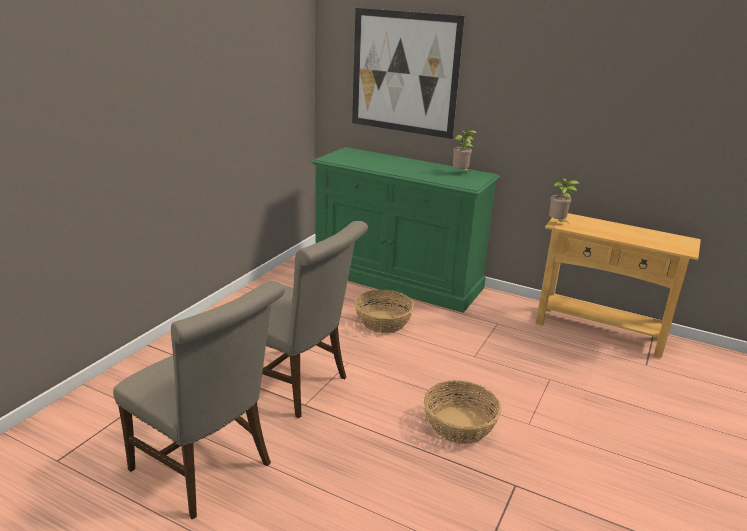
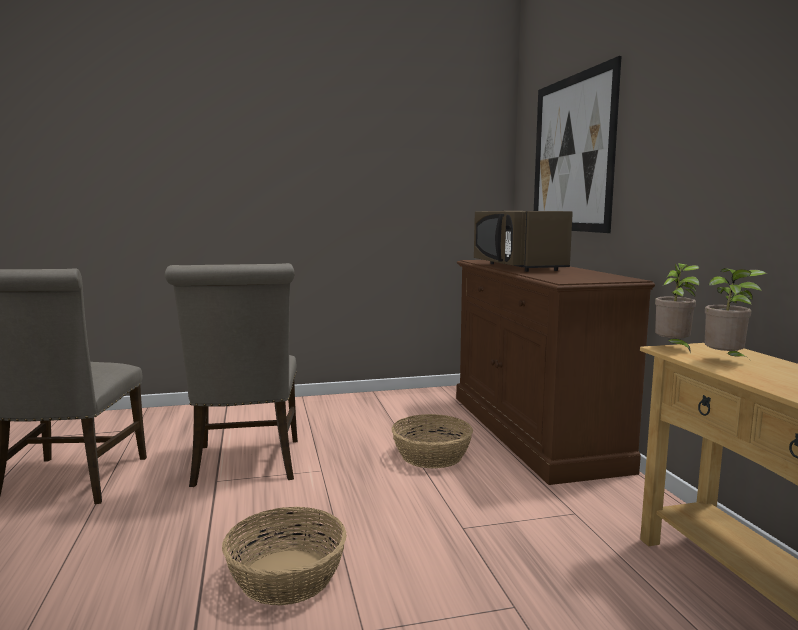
camera: 50 degrees right, 15 degrees down
green cabinet [311,147,500,313] -> brown cabinet [456,260,655,485]
potted plant [453,131,476,171] -> potted plant moved to [704,268,767,362]
none -> brown microwave [474,211,573,272]

